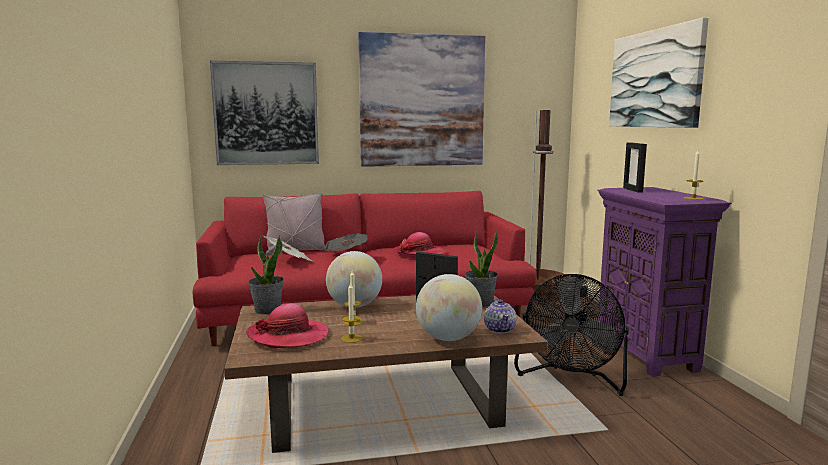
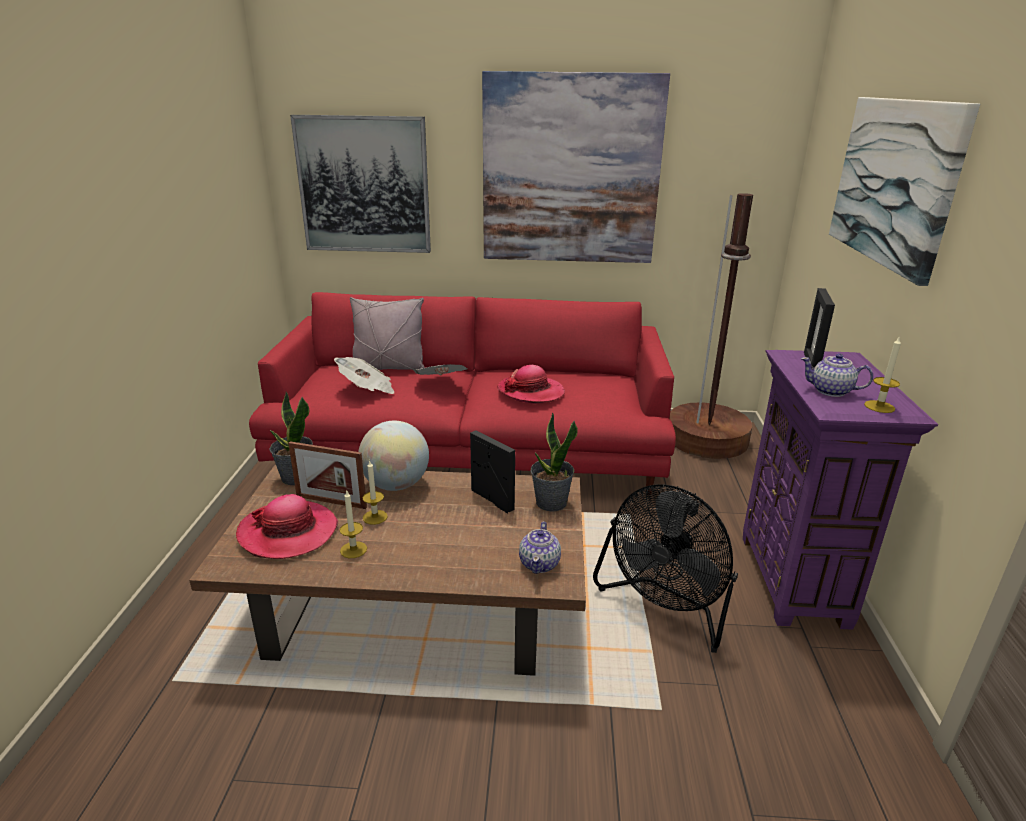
camera: 15 degrees right, 15 degrees up
globe [416,274,482,341] -> none
none -> picture frame [288,441,367,509]
none -> teapot [801,353,873,397]

